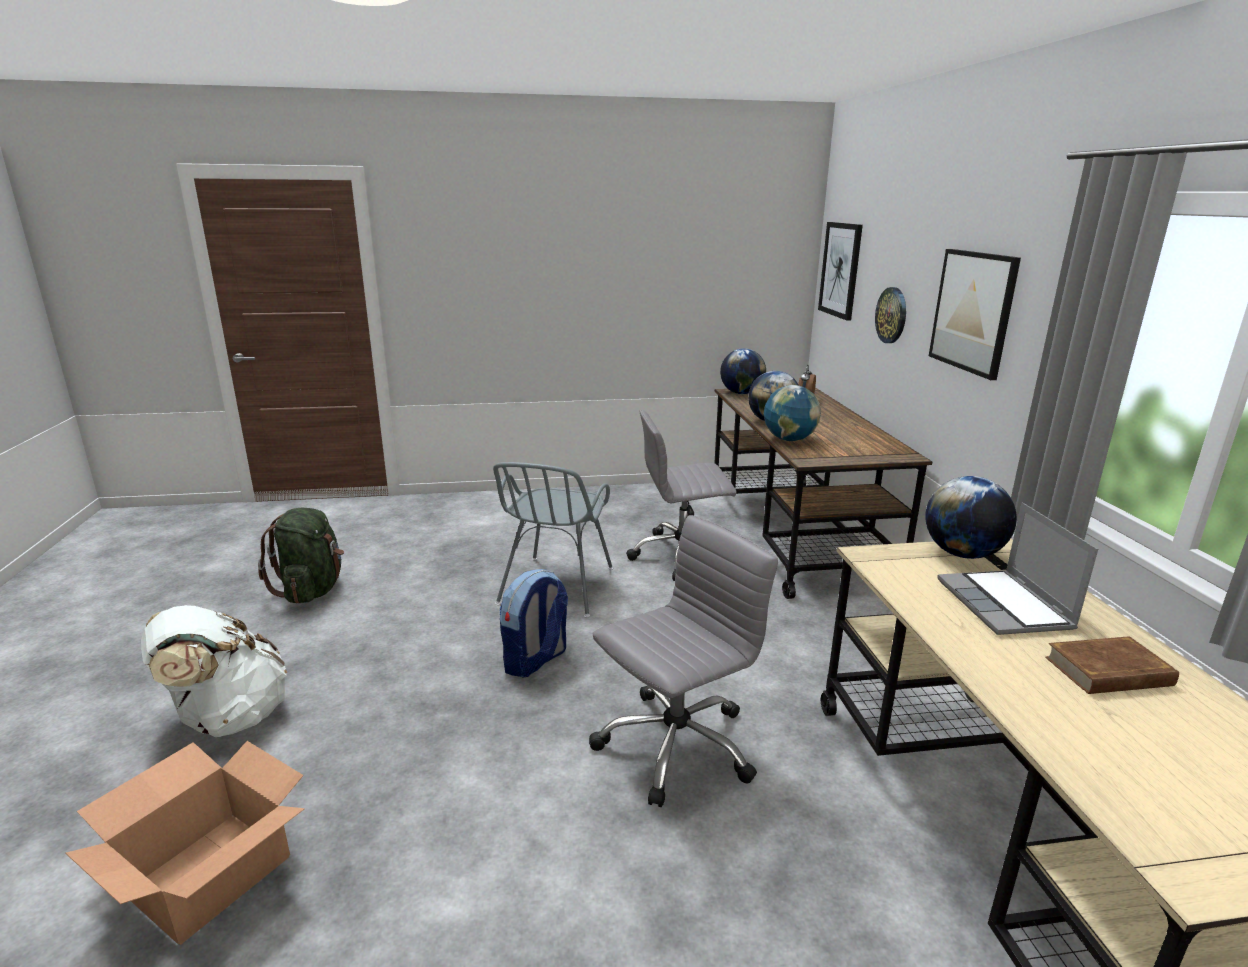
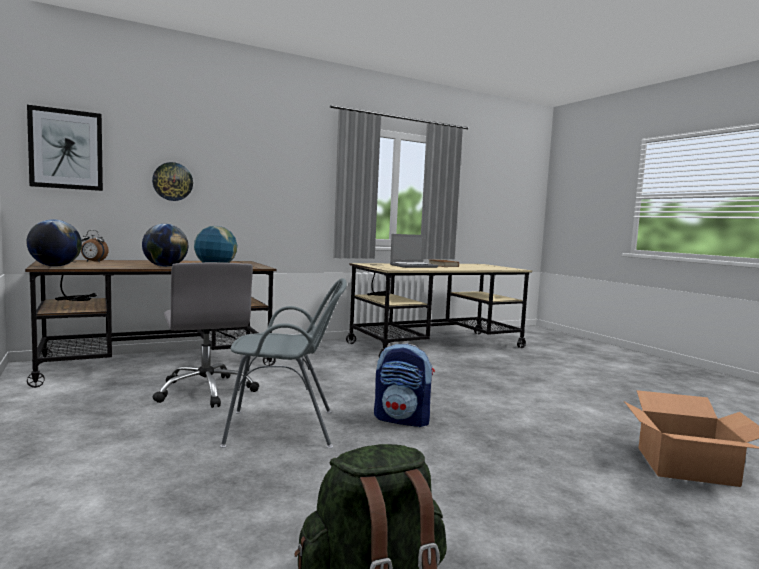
camera: 110 degrees left, 15 degrees down
white backpack [141,605,287,737] -> none
grey office chair [589,515,778,807] -> none
globe [925,476,1017,559] -> none
picture [929,249,1021,380] -> none

